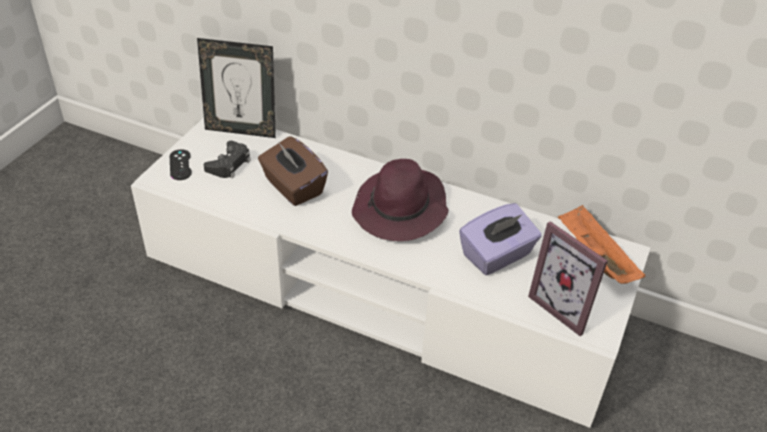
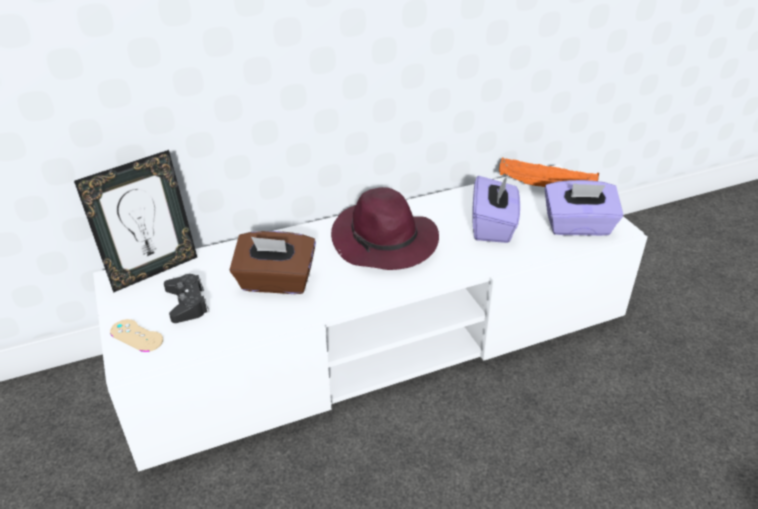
camera: 45 degrees left, 5 degrees down
black game controller [170,149,192,180] -> beige game controller [110,319,163,352]
picture frame [528,221,608,336] -> purple tissue box [545,180,623,236]

